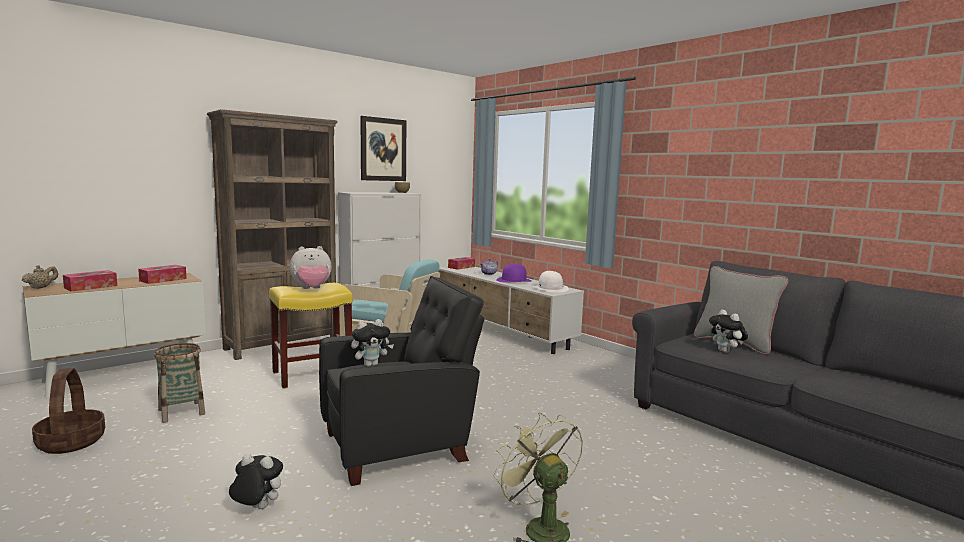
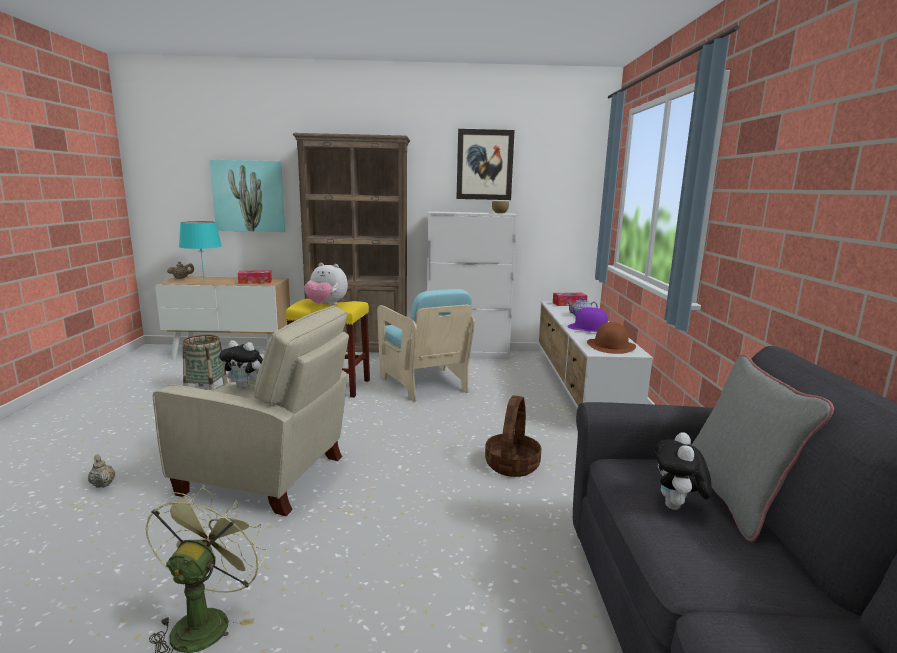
camera: 40 degrees right, 5 degrees up
basket [32,368,105,454] -> basket moved to [485,396,542,477]
tissue box [63,270,117,292] -> turquoise table lamp [179,221,222,278]
plush toy [229,454,283,509] -> beige teapot [88,455,115,488]
black armchair [319,276,485,486] -> beige armchair [153,306,349,516]
white hat [533,271,569,293] -> brown hat [587,322,636,354]
none -> picture [210,160,285,232]

